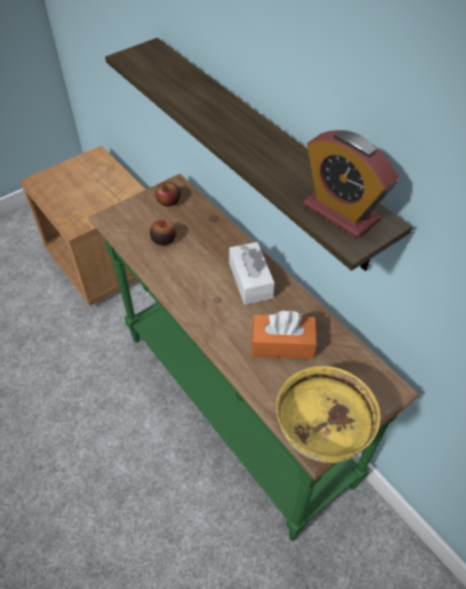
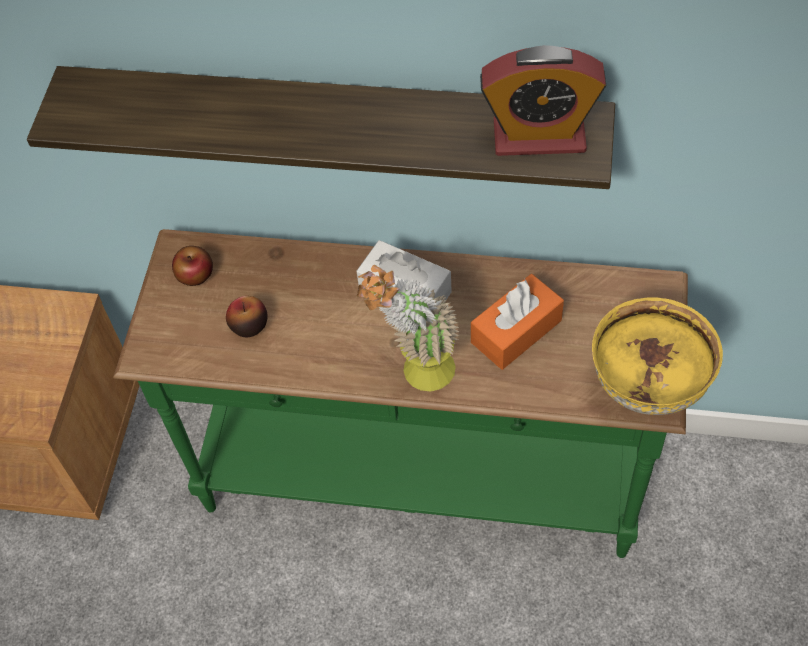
camera: 40 degrees left, 5 degrees up
none -> potted plant [357,265,460,391]

